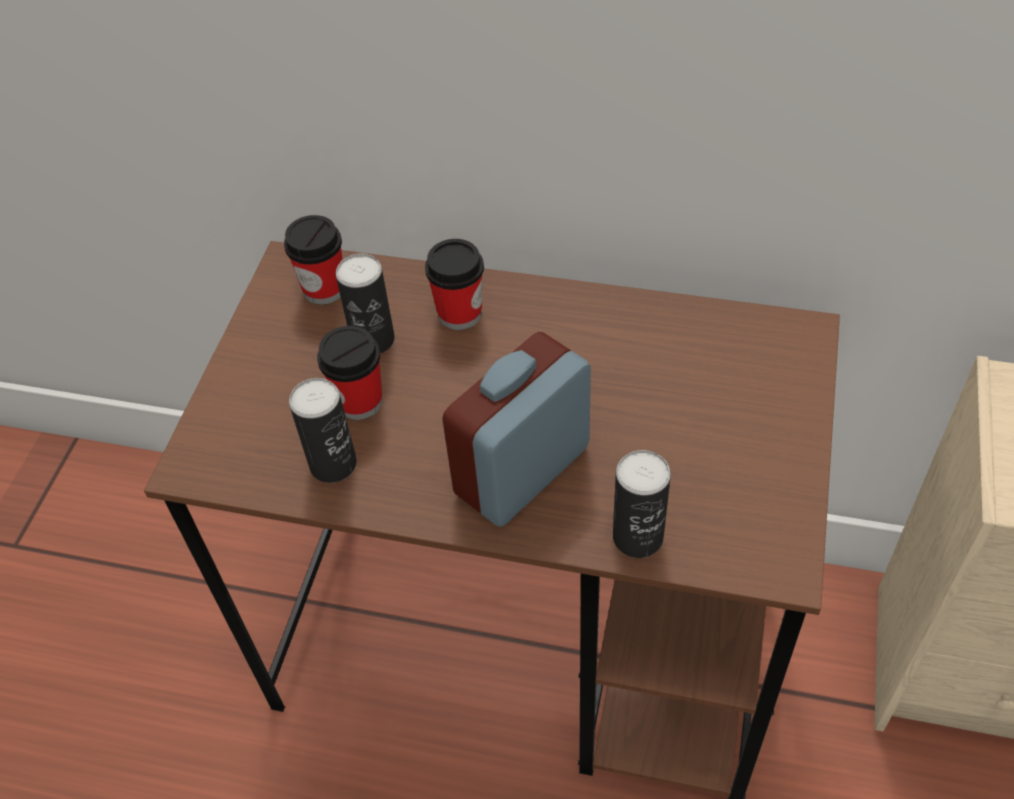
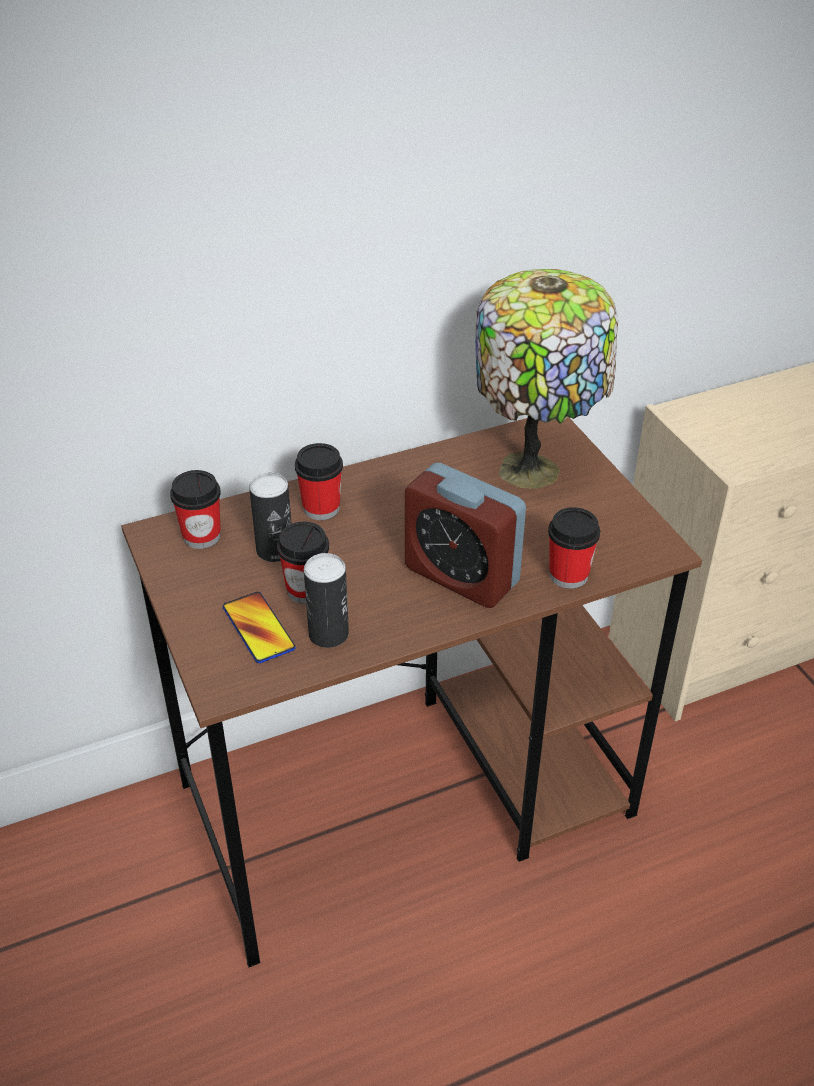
camera: 40 degrees left, 10 degrees down
alarm clock [442,332,591,527] -> alarm clock turned 60 degrees counterclockwise [405,463,526,608]
can [613,450,671,558] -> cup [548,507,600,589]
none -> phone [223,592,296,663]
none -> table lamp [475,269,618,489]

